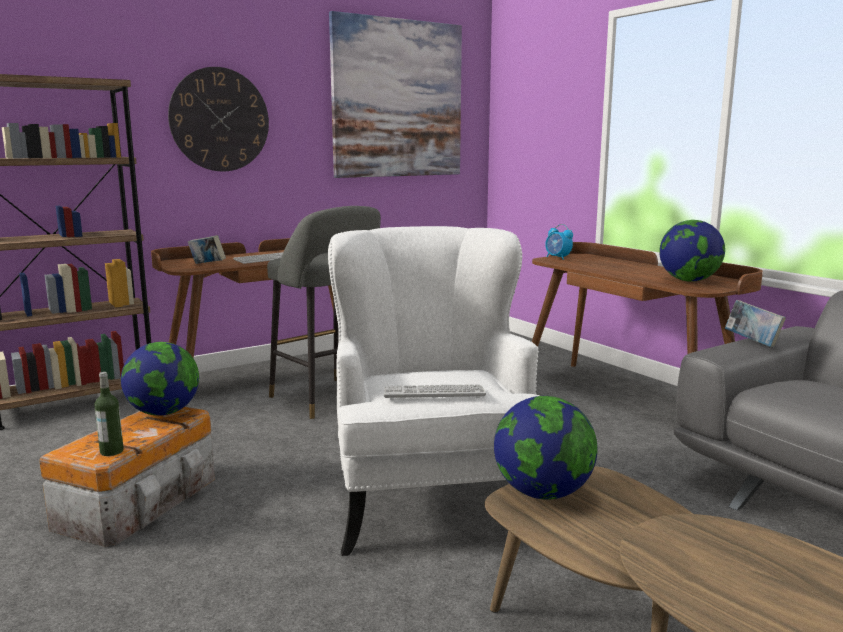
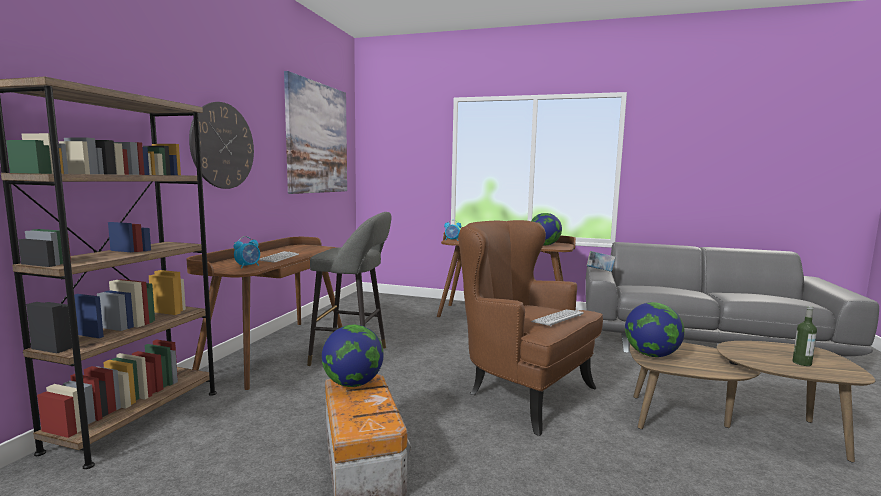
camera: 40 degrees left, 5 degrees down
bottle [94,372,124,456] -> bottle moved to [793,306,817,366]
book [188,235,226,264] -> alarm clock [234,236,260,268]
white armchair [328,226,540,556] -> brown armchair [458,220,603,436]

